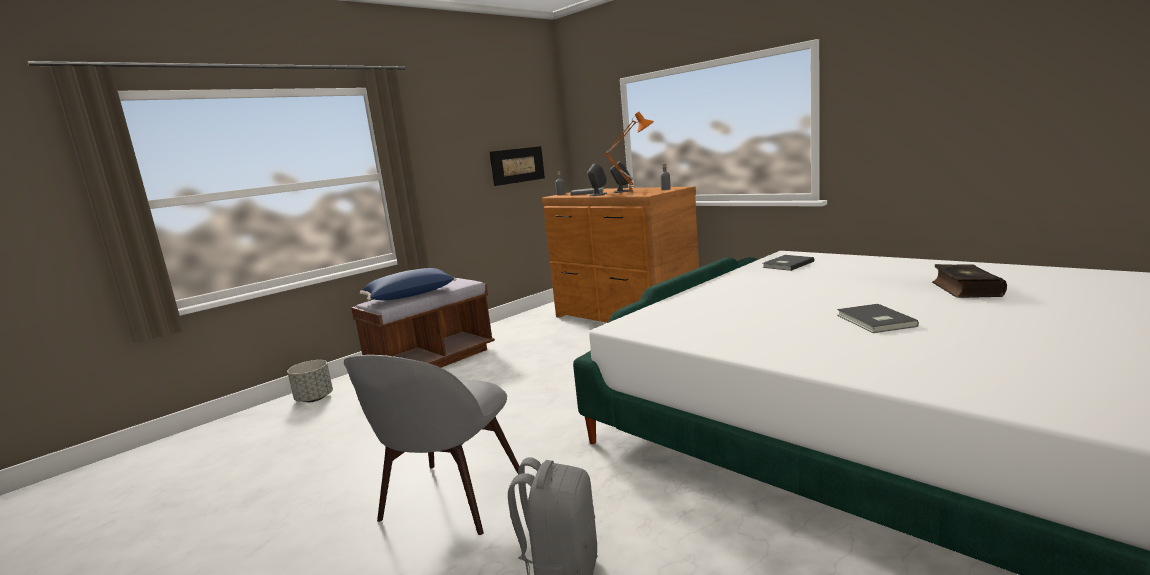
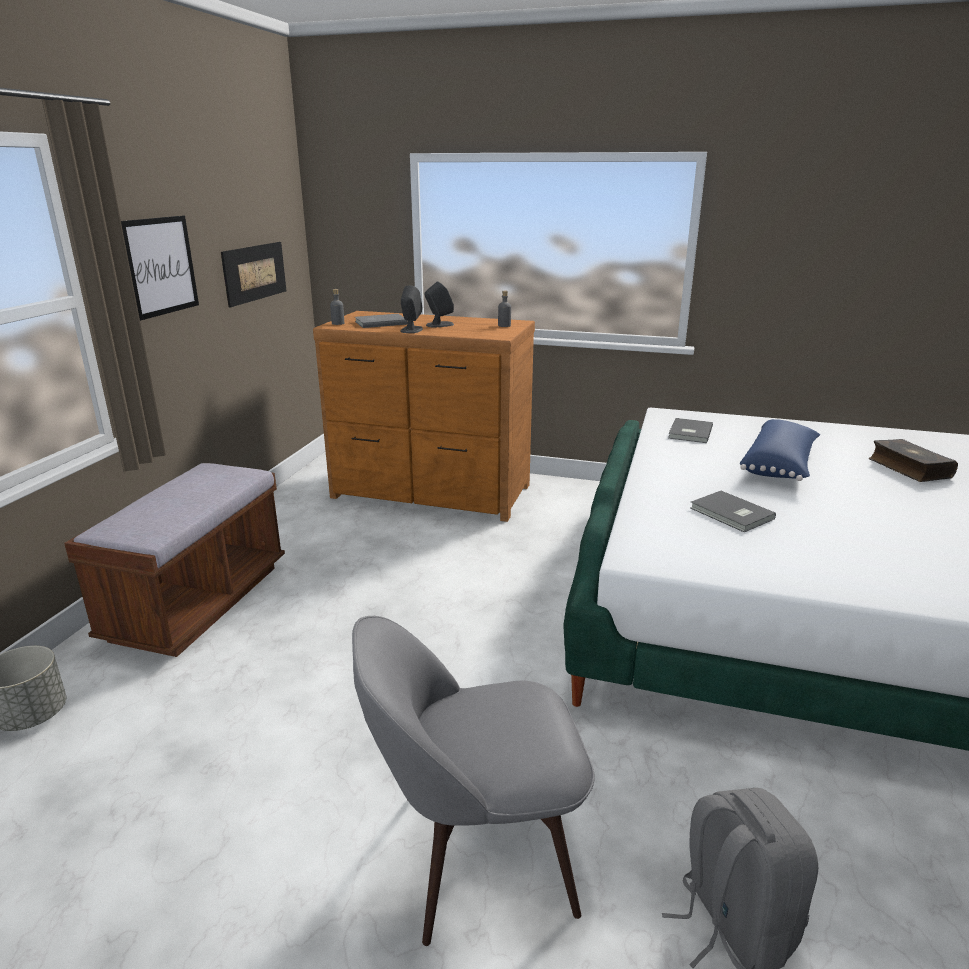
camera: 30 degrees left, 10 degrees up
grey chair [344,355,520,535] -> grey chair turned 90 degrees clockwise [352,616,595,946]
blue pillow [360,268,456,300] -> blue pillow moved to [740,419,820,481]
orange table lamp [604,112,654,192] -> none
grey book [837,304,919,333] -> grey book moved to [690,491,776,532]
none -> picture [121,216,199,321]

